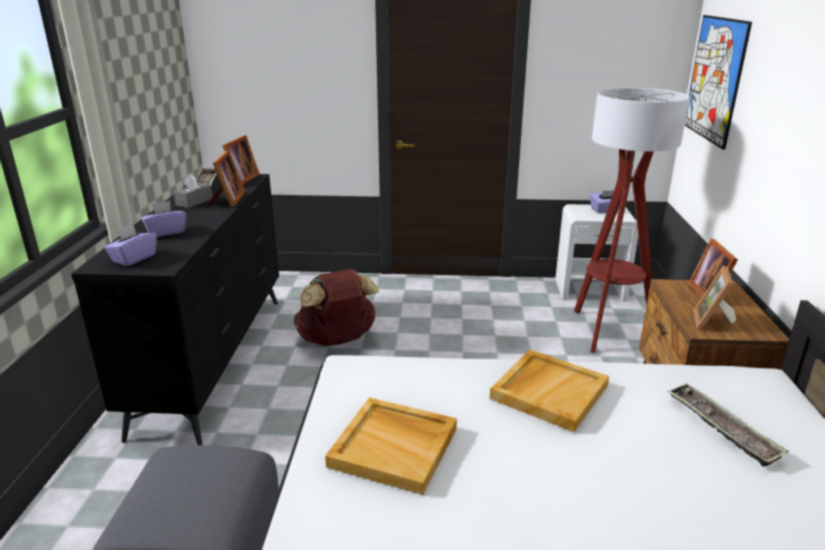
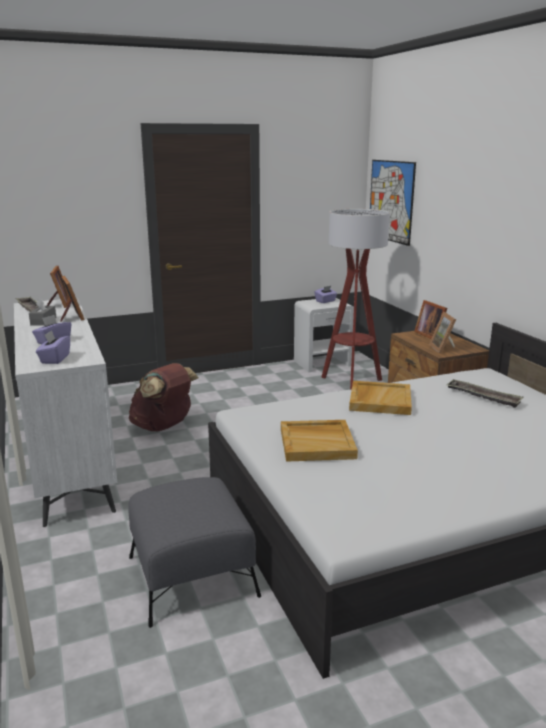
camera: 25 degrees left, 5 degrees down
black dresser [71,174,279,445] -> white dresser [14,298,118,527]

